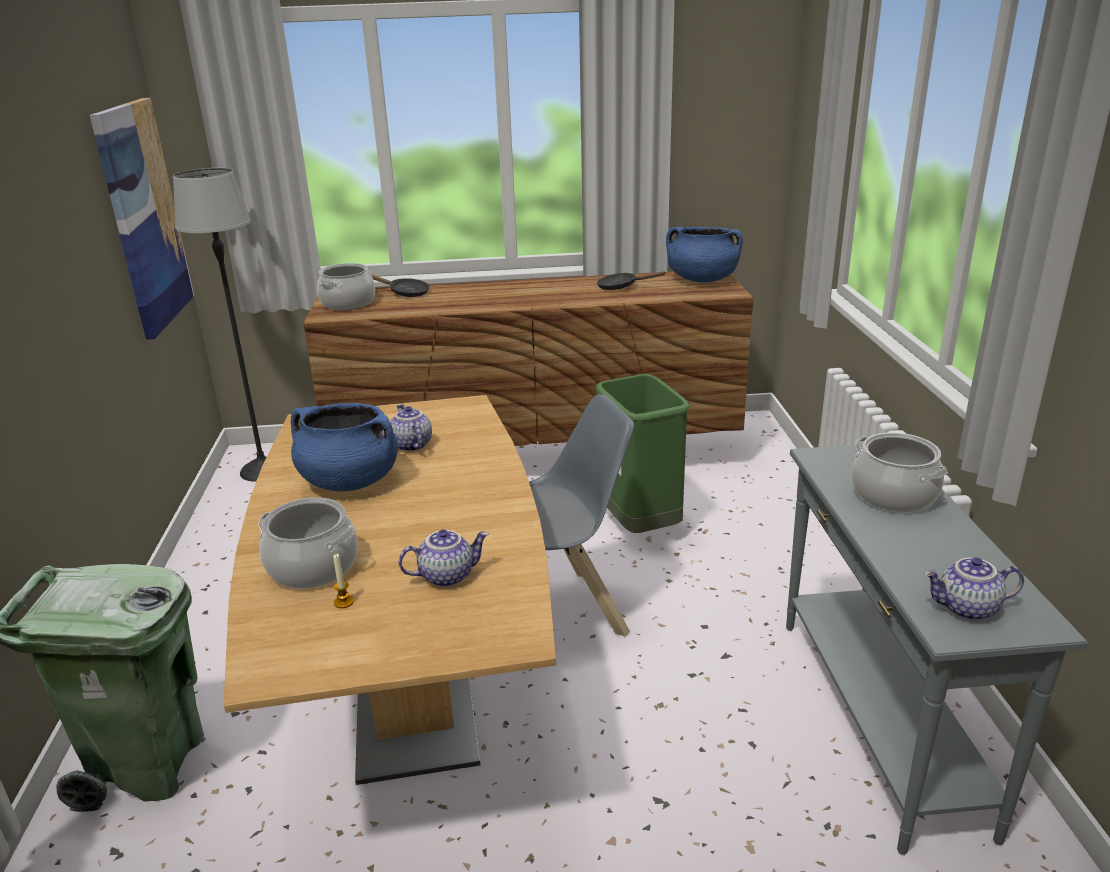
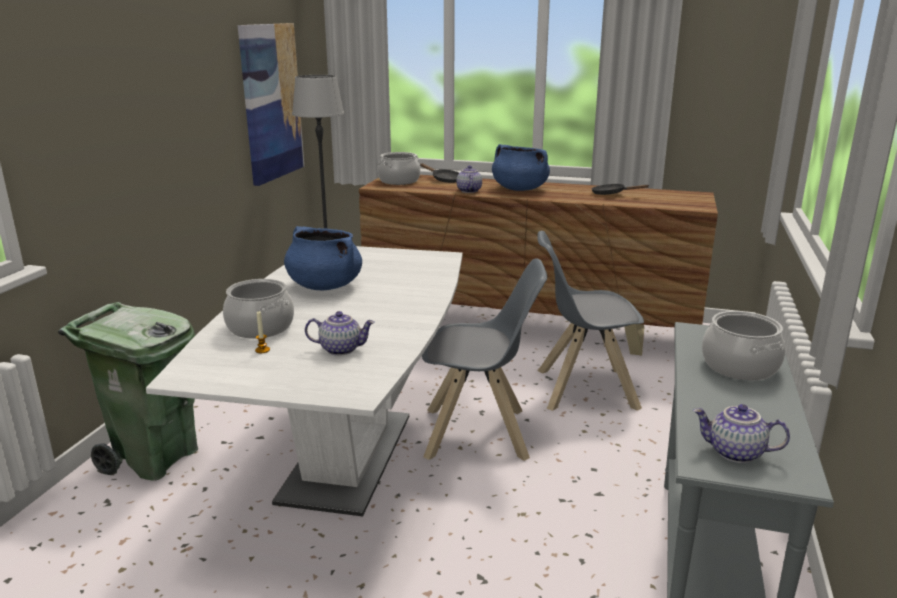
camera: 20 degrees right, 5 degrees down
brown dining table [224,395,556,785] -> white dining table [146,246,462,516]
teapot [390,404,432,452] -> teapot moved to [456,166,482,193]
green trash can [596,374,690,533] -> grey chair [538,231,644,411]
blue cooking pot [666,227,742,283] -> blue cooking pot moved to [492,144,550,191]

